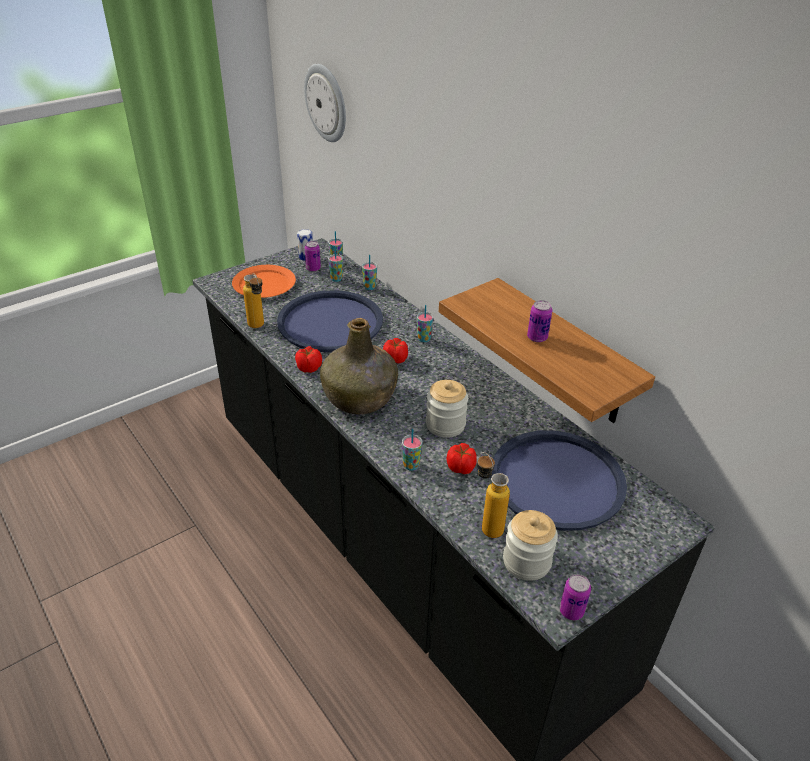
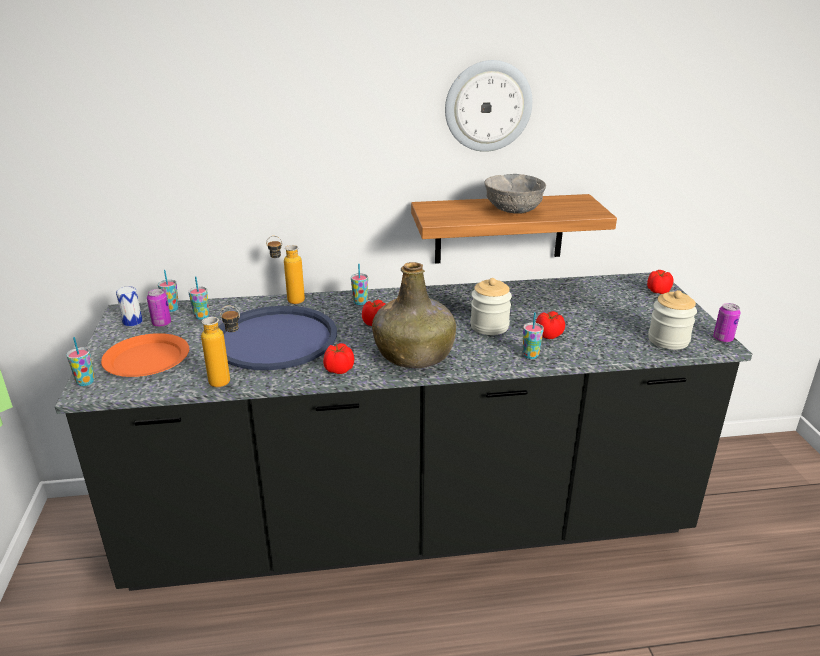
camera: 60 degrees left, 10 degrees down
wall clock [304,64,346,142] -> wall clock moved to [445,60,533,152]
cup [362,255,377,290] -> cup moved to [66,337,95,386]
bottle [477,452,510,538] -> bottle moved to [266,236,305,304]
blue tray [491,430,627,531] -> none
can [527,300,552,342] -> grey bowl [484,174,546,213]
none -> tomato [647,270,674,294]

